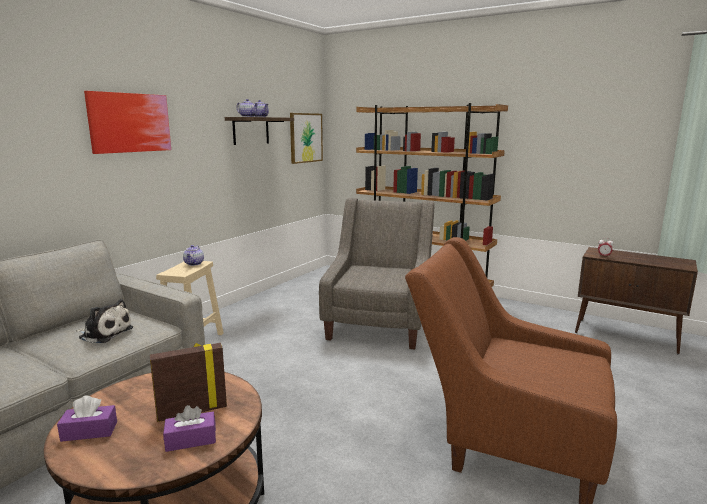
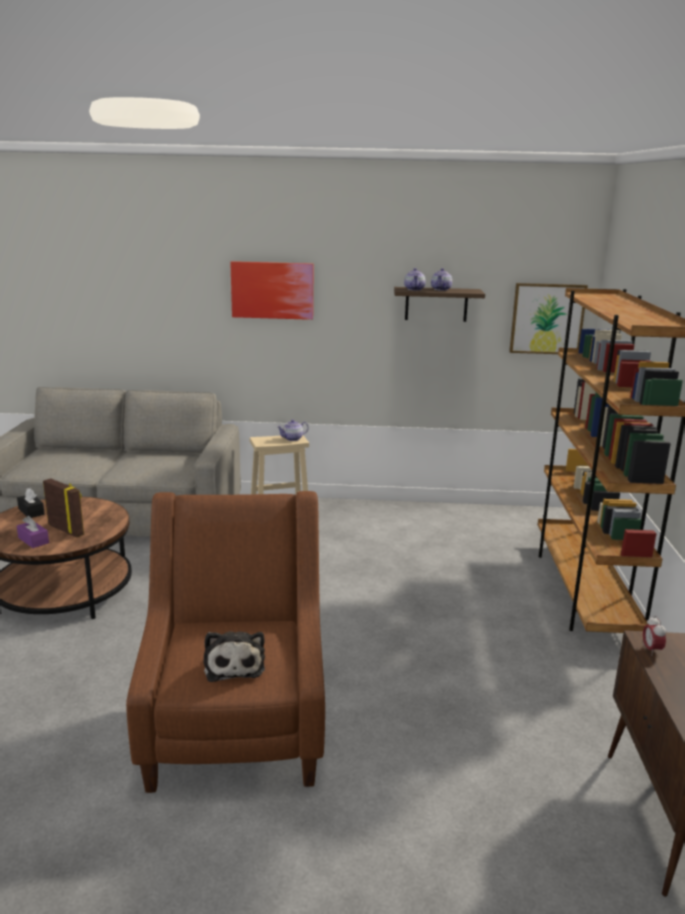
camera: 60 degrees right, 5 degrees up
purple tissue box [57,395,117,442] -> black tissue box [17,488,45,518]
plush toy [76,299,133,343] -> plush toy moved to [204,631,265,682]
grey armchair [319,198,434,349] -> none

